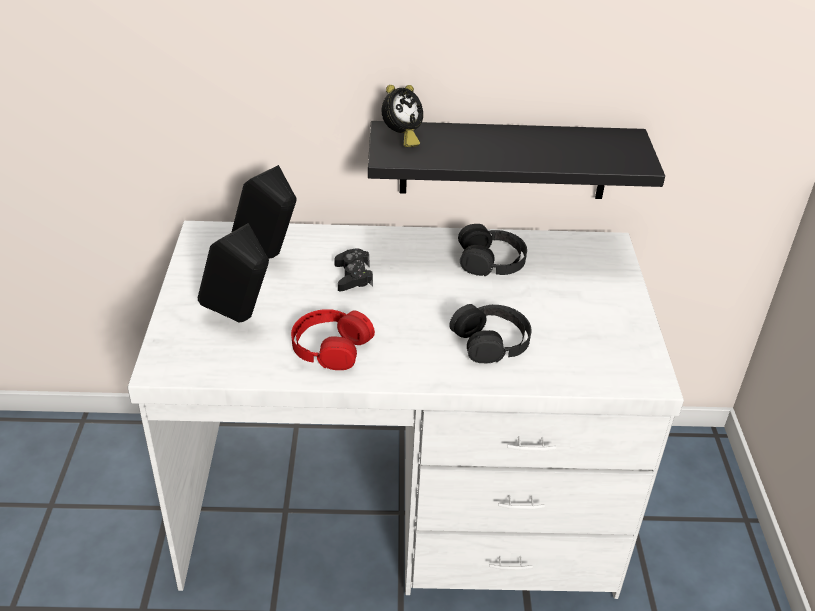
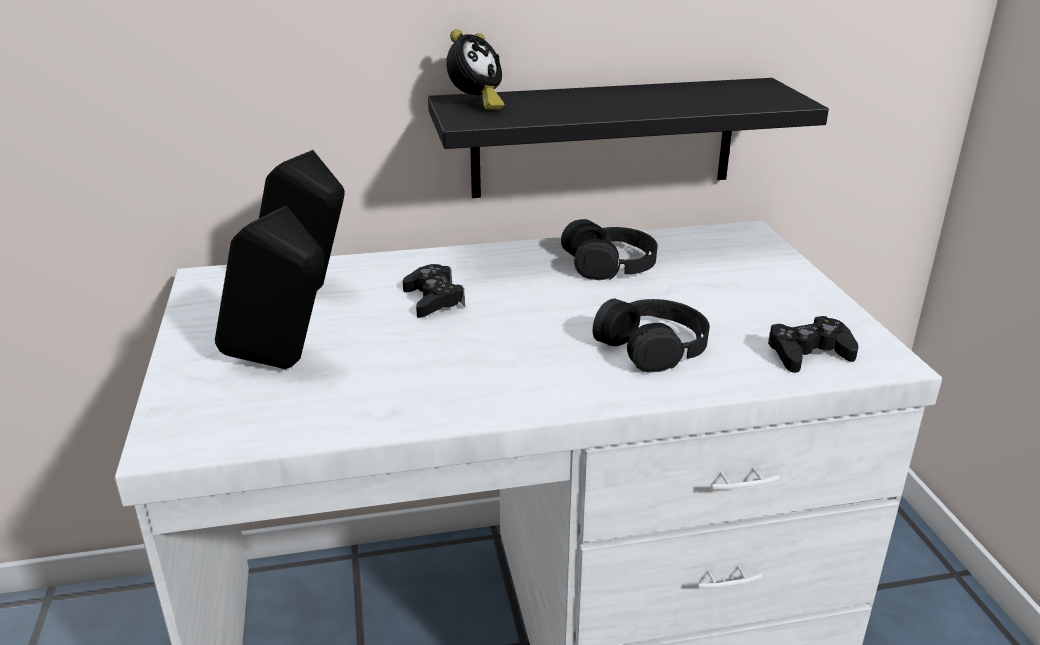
camera: 10 degrees left, 10 degrees down
red headphones [291,309,375,370] -> none
none -> black game controller [768,316,858,373]

